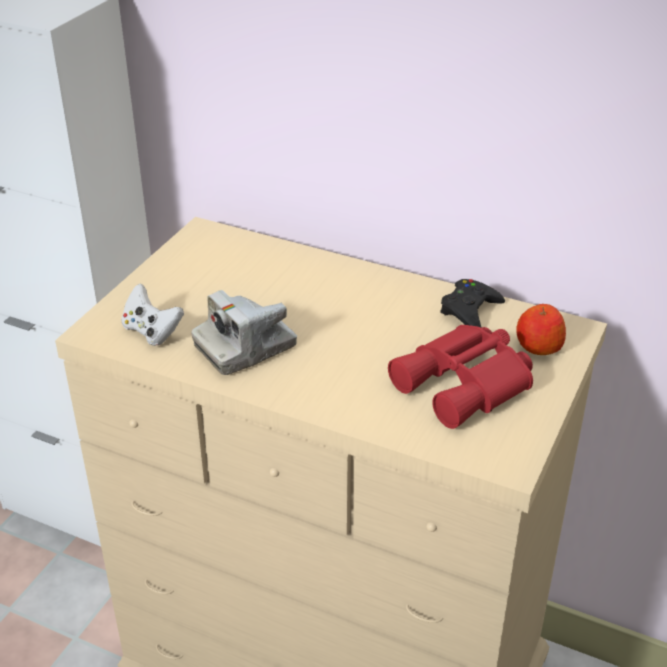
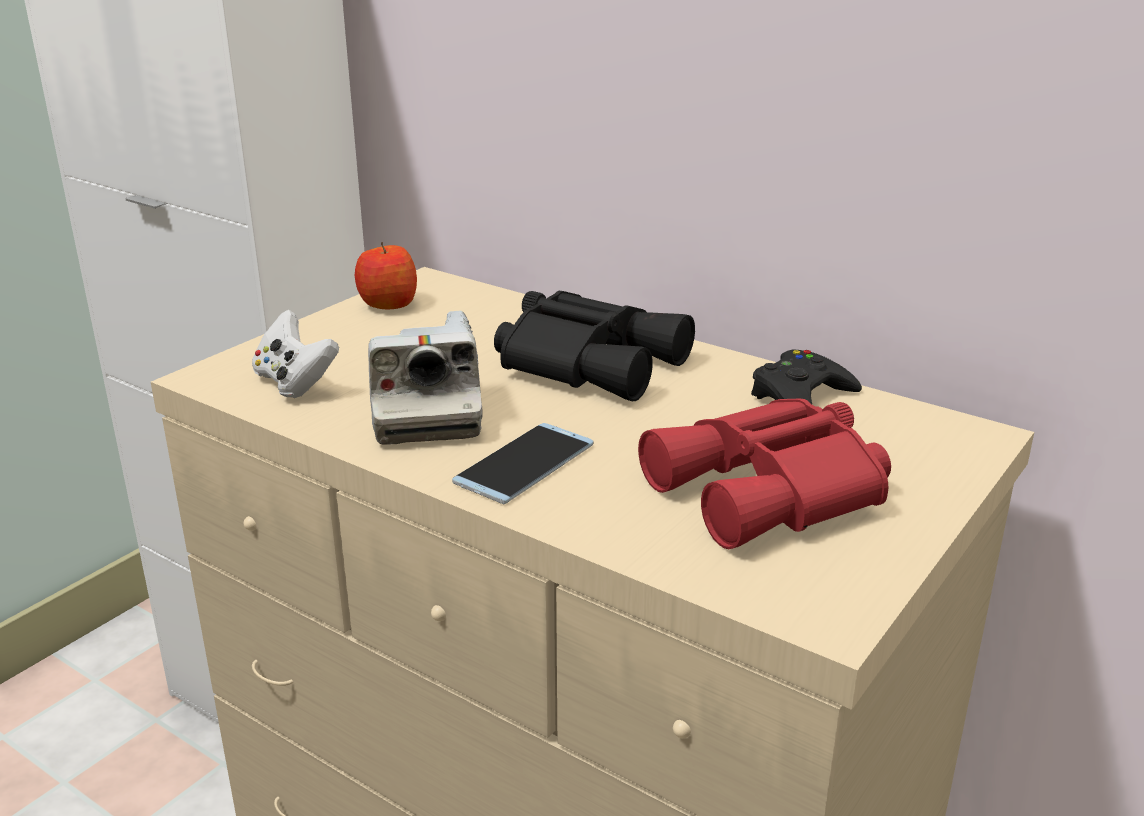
camera: 10 degrees right, 10 degrees down
camera [191,290,297,375] -> camera turned 75 degrees counterclockwise [368,311,483,445]
apple [516,304,566,355] -> apple moved to [355,242,417,309]
none -> phone [452,423,594,504]
none -> black binoculars [494,291,695,401]

